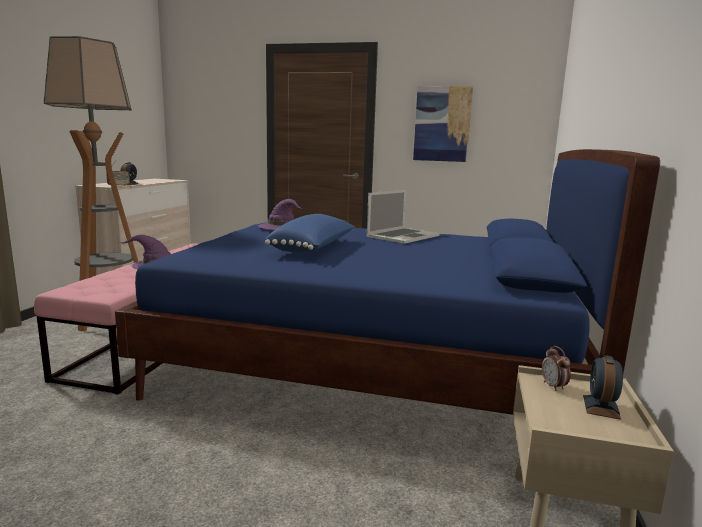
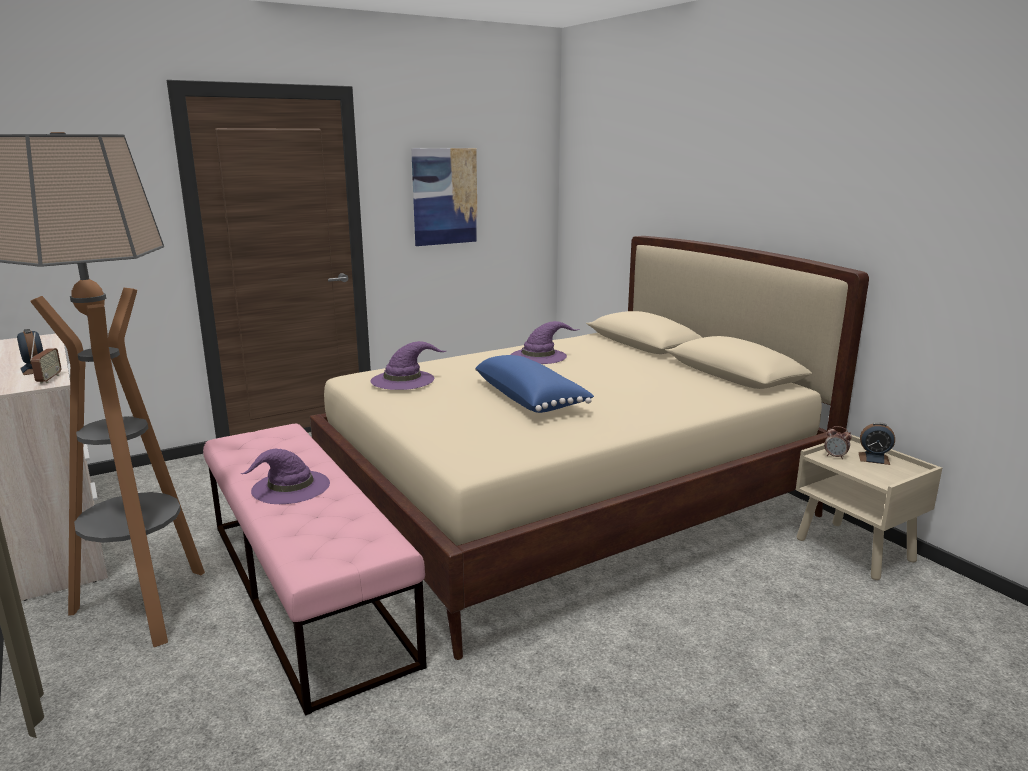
camera: 45 degrees left, 5 degrees up
blue bed [115,149,660,415] -> beige bed [310,236,869,660]
laptop [367,190,440,244] -> purple hat [511,321,579,364]
alarm clock [583,355,623,420] -> alarm clock turned 45 degrees counterclockwise [859,422,895,465]

